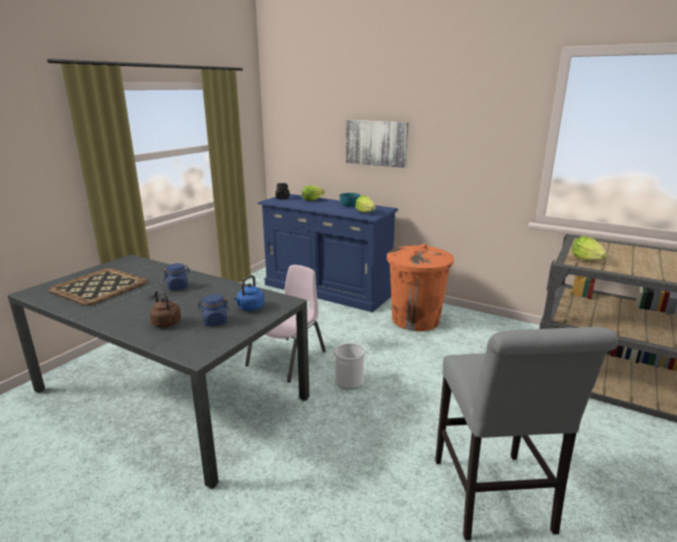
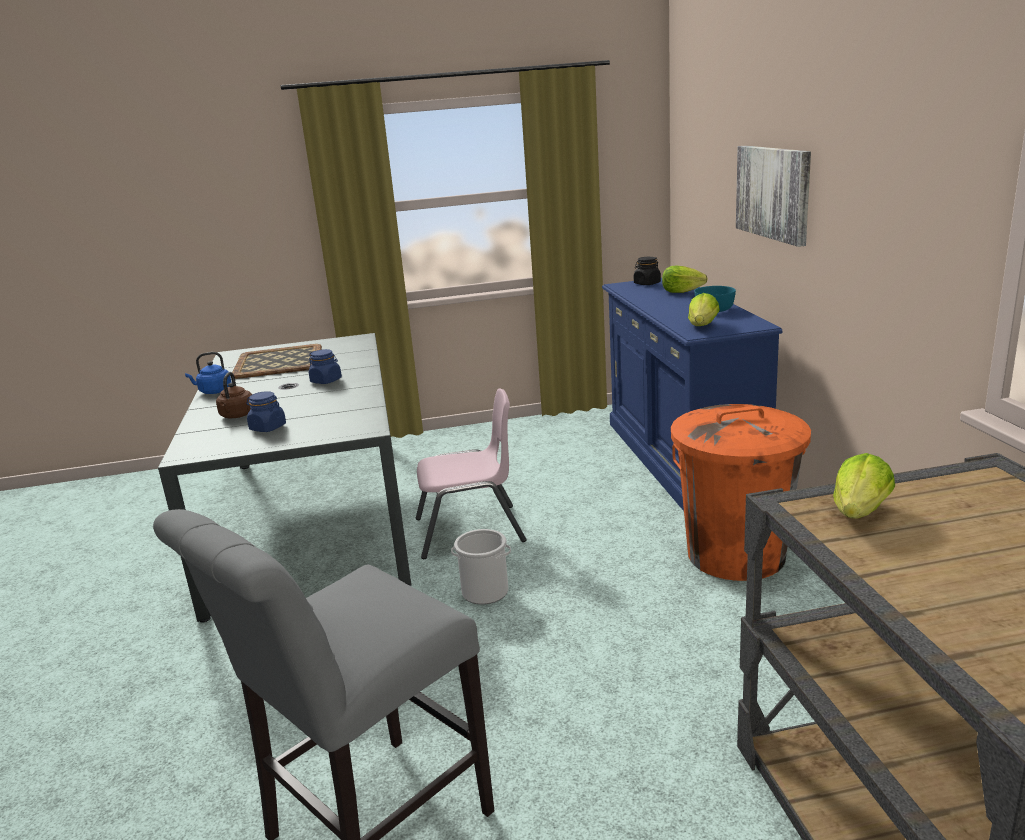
camera: 50 degrees right, 0 degrees up
blue kettle [234,275,265,311] -> blue kettle moved to [185,352,232,394]

